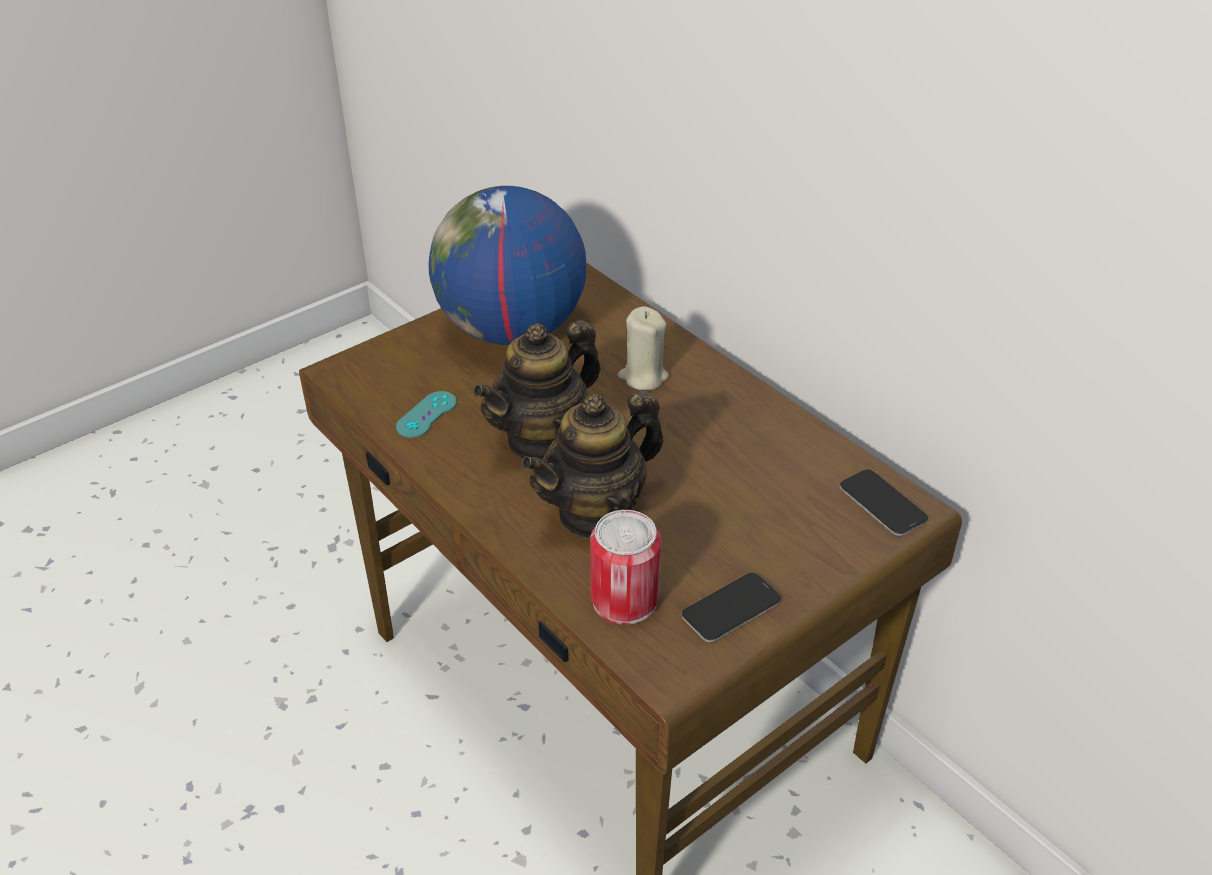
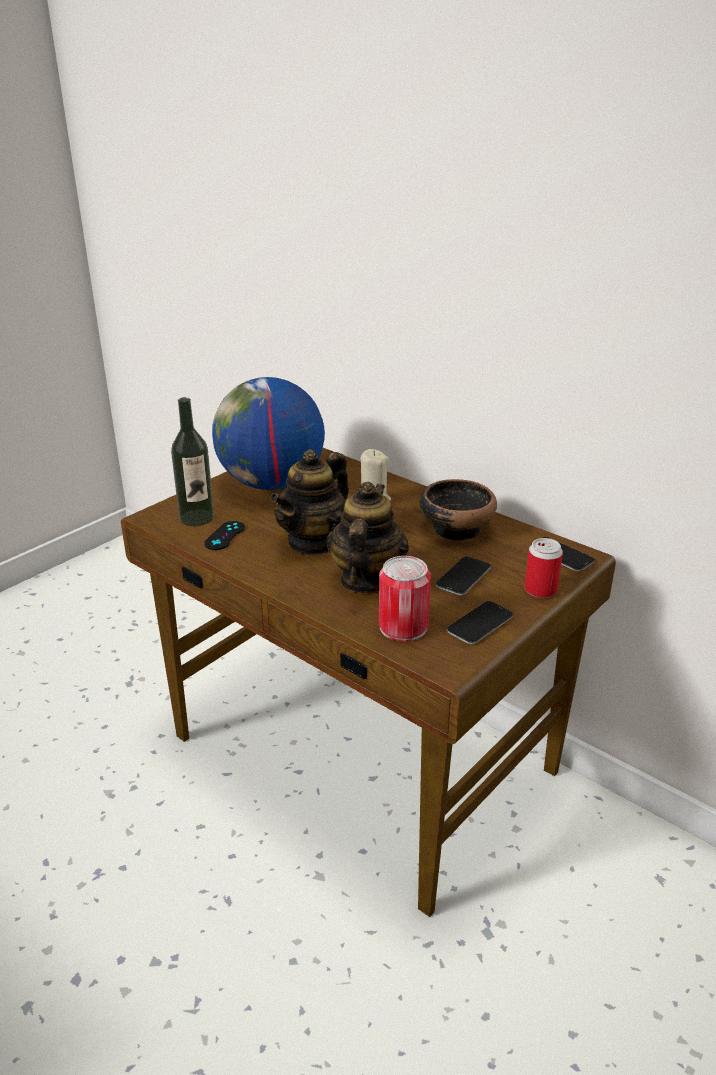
camera: 10 degrees left, 10 degrees down
turquoise game controller [396,391,457,438] -> black game controller [204,521,245,550]
teapot [521,391,664,540] -> teapot turned 150 degrees clockwise [327,482,409,593]
none -> bottle [171,397,214,526]
none -> bowl [420,479,497,541]
none -> phone [436,557,491,596]
none -> can [525,538,563,598]

